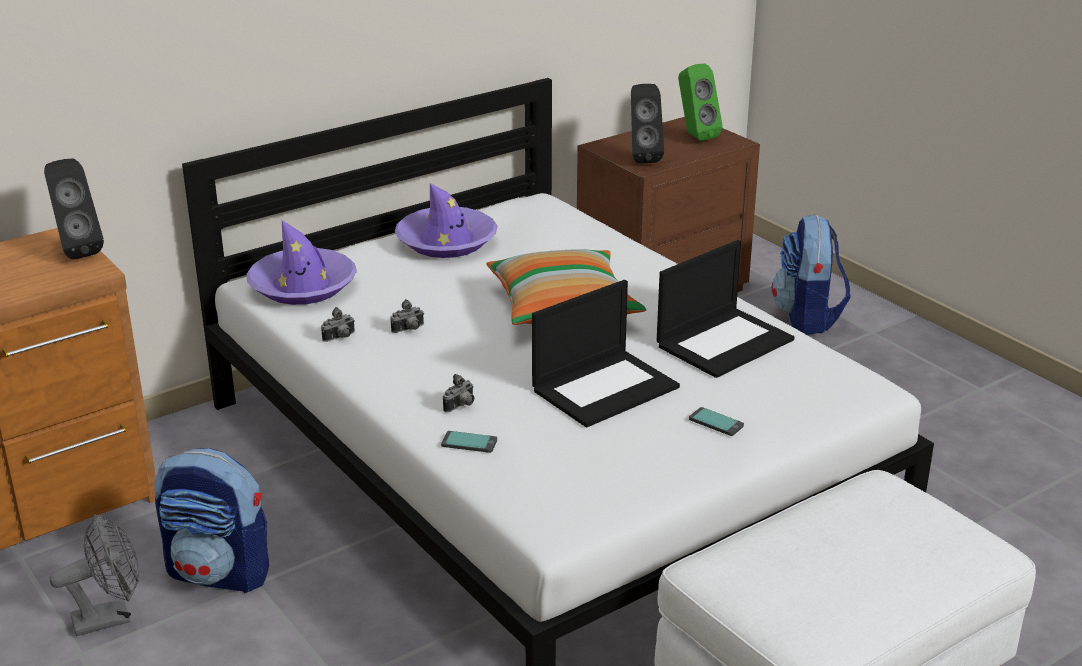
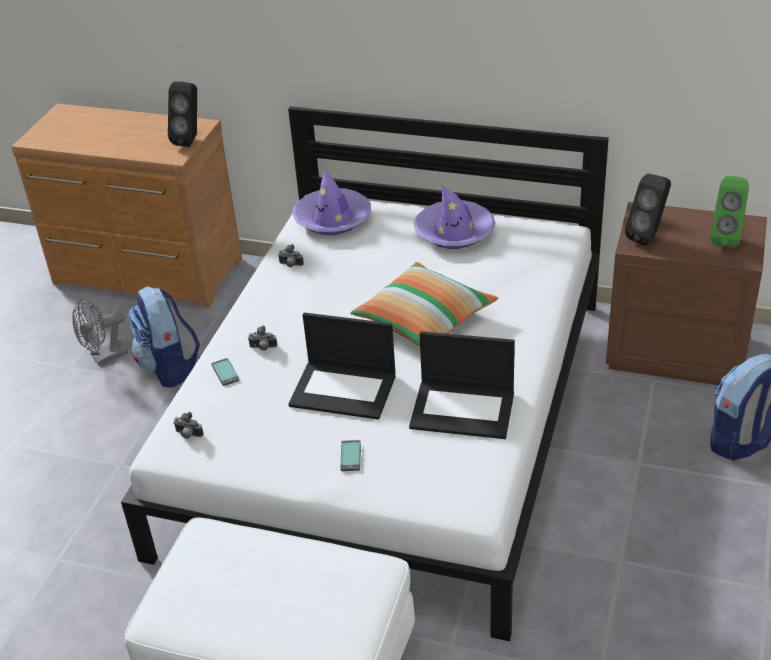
camera: 55 degrees right, 10 degrees up
grey fan [49,514,139,636] -> grey fan turned 120 degrees clockwise [72,298,128,365]
camera [390,299,424,333] -> camera moved to [173,412,204,439]

